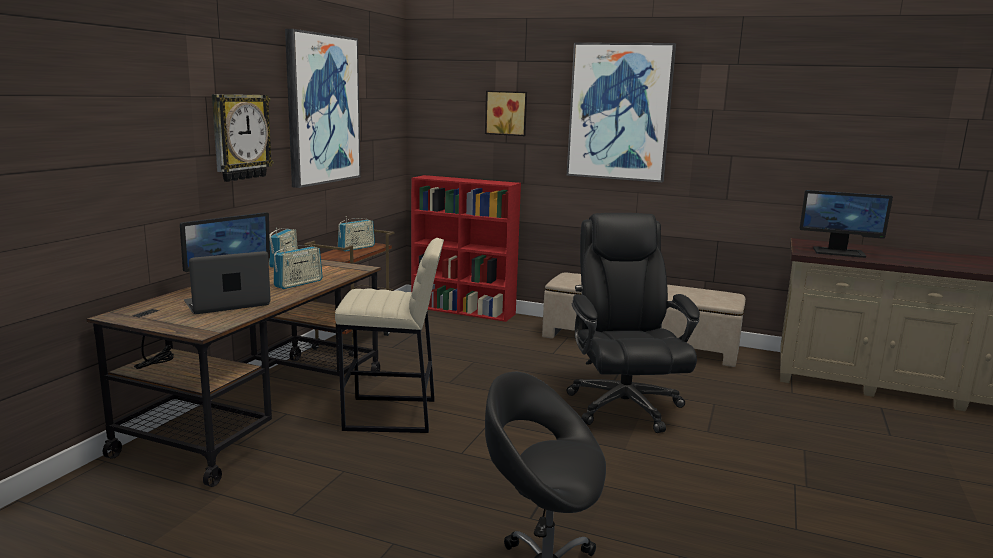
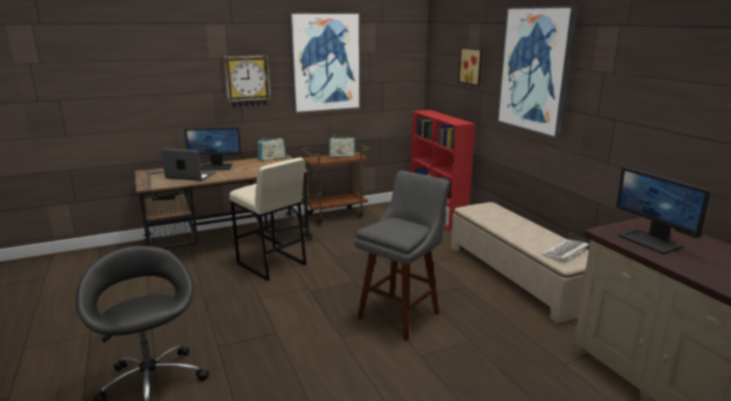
camera: 45 degrees right, 5 degrees up
radio [273,244,323,289] -> none
black office chair [566,213,700,433] -> grey stool [354,171,450,341]
none -> keyboard [542,239,589,262]

